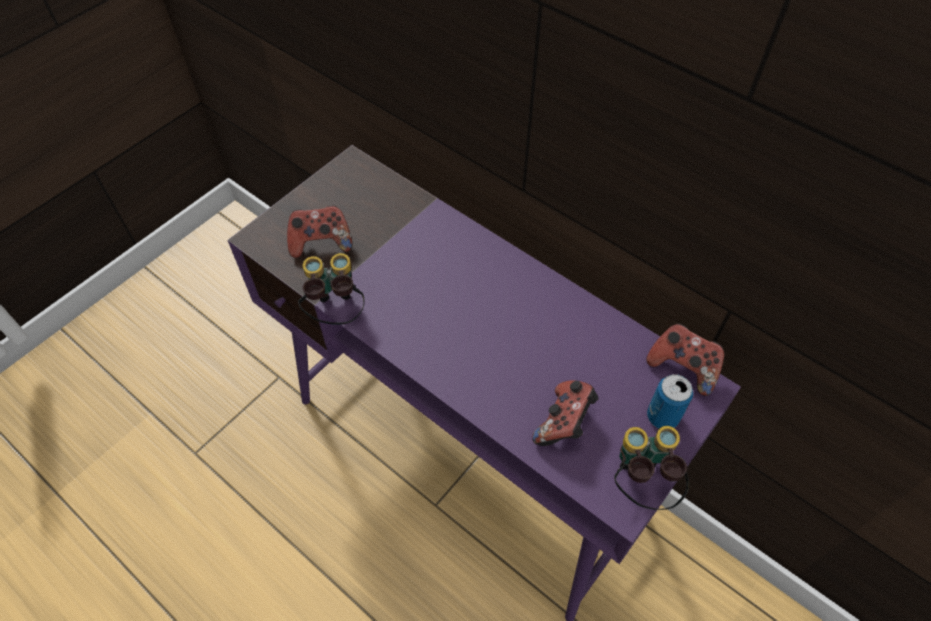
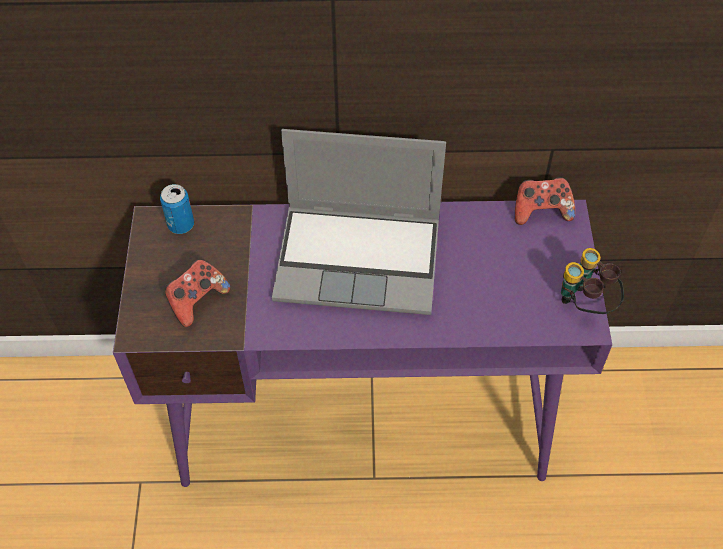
camera: 40 degrees left, 0 degrees up
binoculars [298,253,365,324] -> none
game controller [532,380,599,446] -> none
can [647,374,693,428] -> can moved to [160,184,194,234]
none -> laptop [272,129,446,315]

